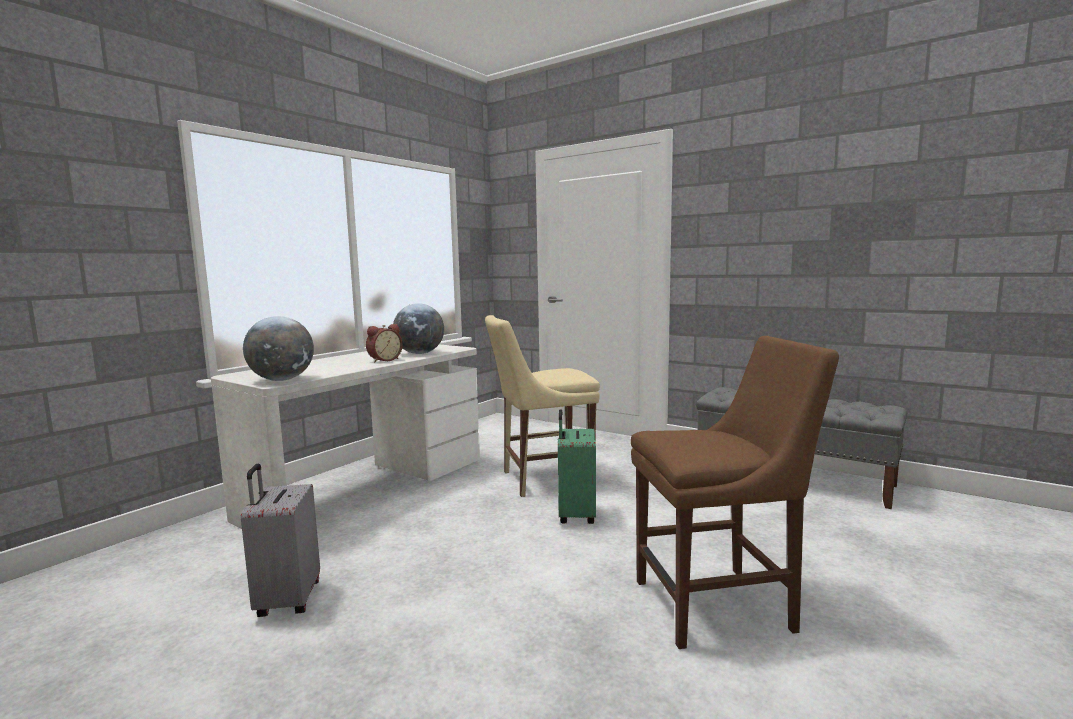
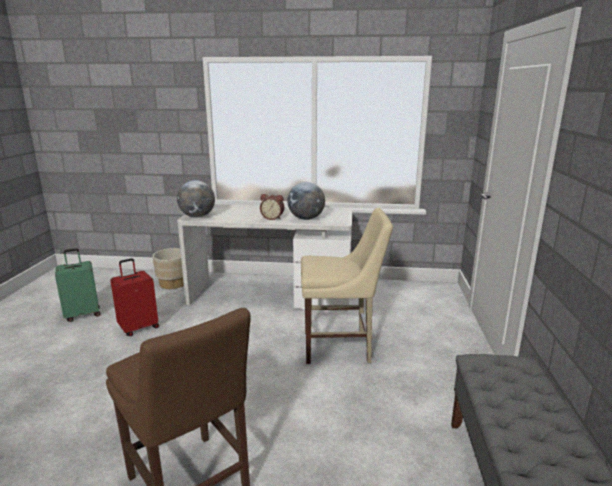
camera: 60 degrees right, 10 degrees up
grey suitcase [241,463,320,617] -> red suitcase [110,258,159,336]
beige chair [485,315,600,497] -> beige chair turned 135 degrees clockwise [301,208,393,364]
green suitcase [558,410,596,524] -> green suitcase moved to [55,249,101,322]
none -> beige planter [153,248,184,289]

